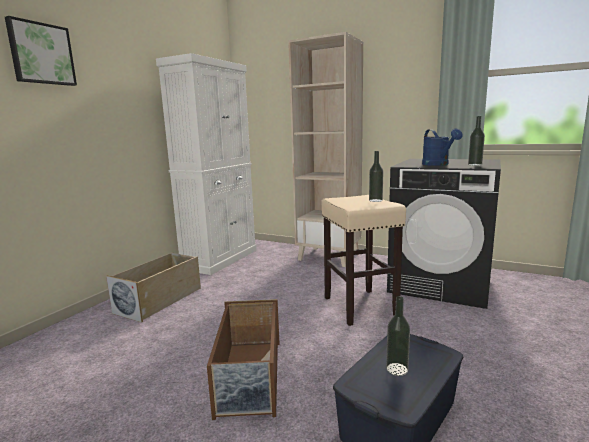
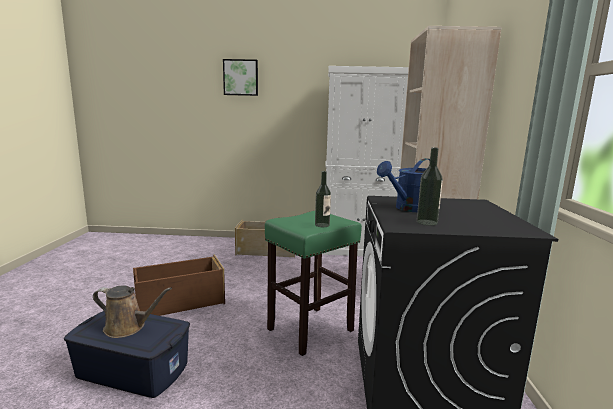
camera: 65 degrees right, 0 degrees up
beige stool [321,195,406,326] -> green stool [265,211,362,356]
bottle [386,296,410,376] -> brown watering can [93,286,172,338]

